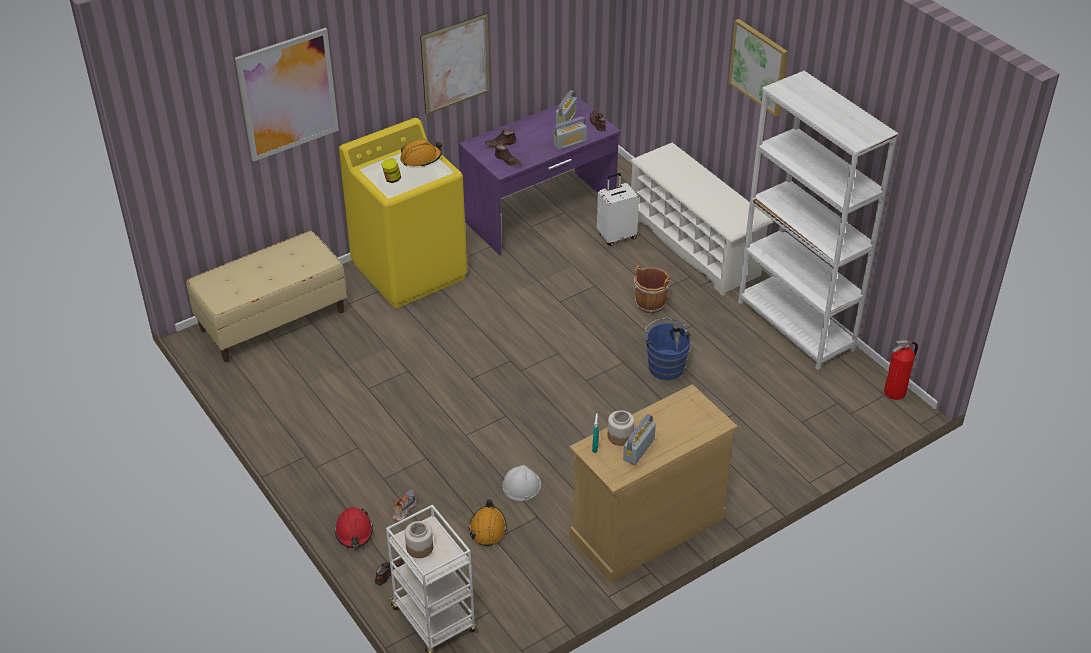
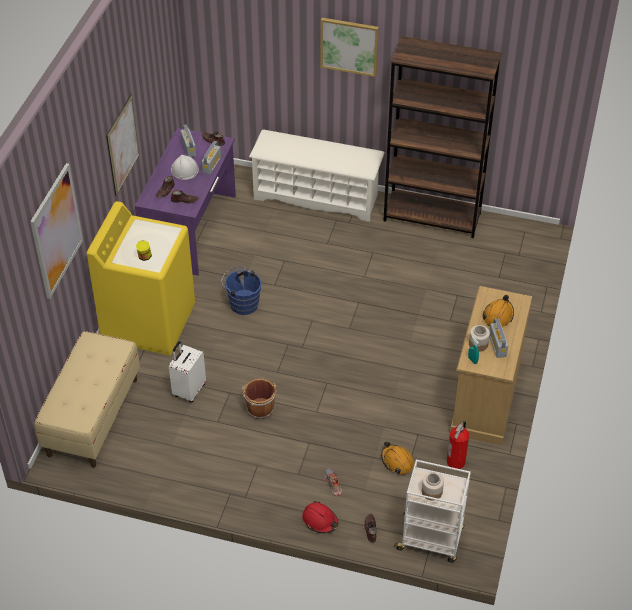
camera: 40 degrees left, 5 degrees up
orange hard hat [400,139,442,167] -> orange hard hat moved to [482,295,514,327]
white hard hat [503,465,541,501] -> white hard hat moved to [171,155,199,180]
white suitcase [597,173,639,246] -> white suitcase moved to [169,341,206,402]
brown bucket [634,265,673,313] -> brown bucket moved to [242,379,277,419]
blue bucket [645,318,692,380] -> blue bucket moved to [221,267,261,315]
white bookcase [738,71,898,370] -> brown bookcase [383,36,502,238]
fire extinguisher [884,340,918,400] -> fire extinguisher moved to [447,421,469,469]

